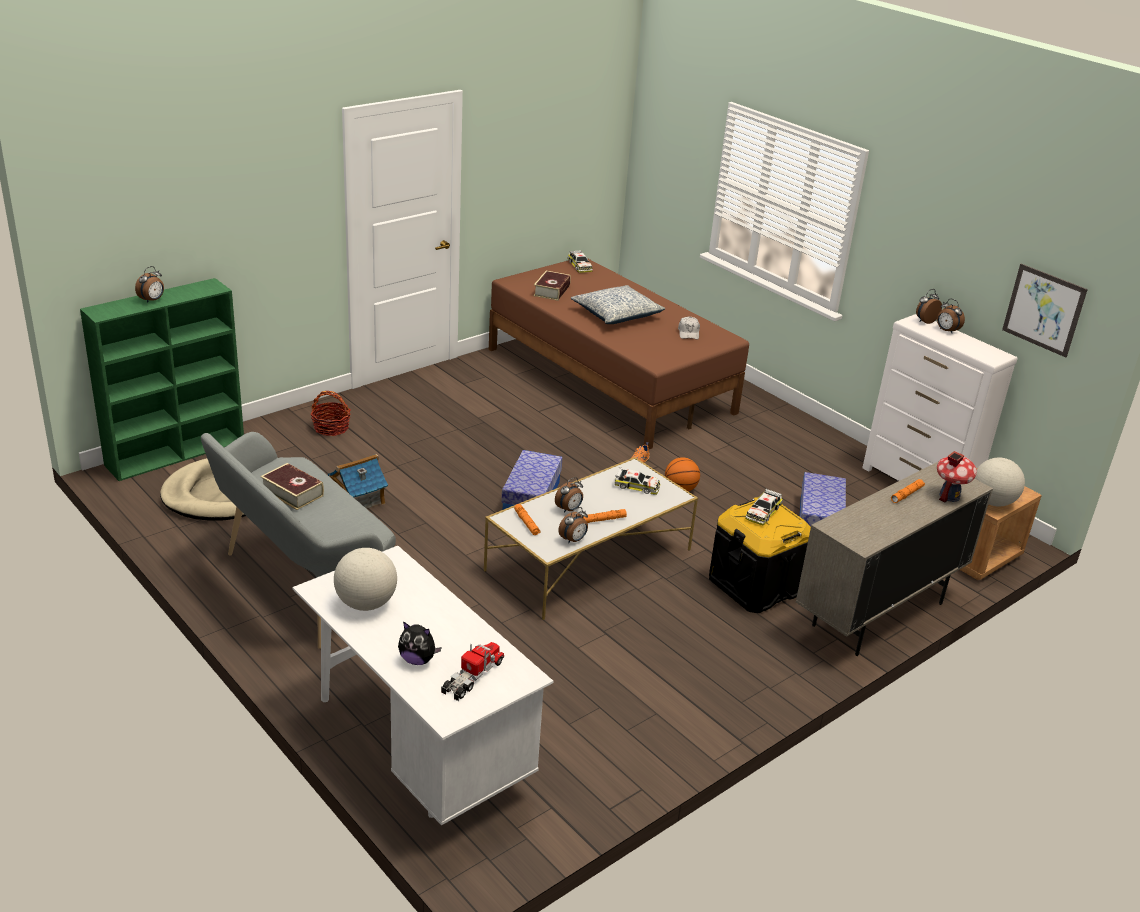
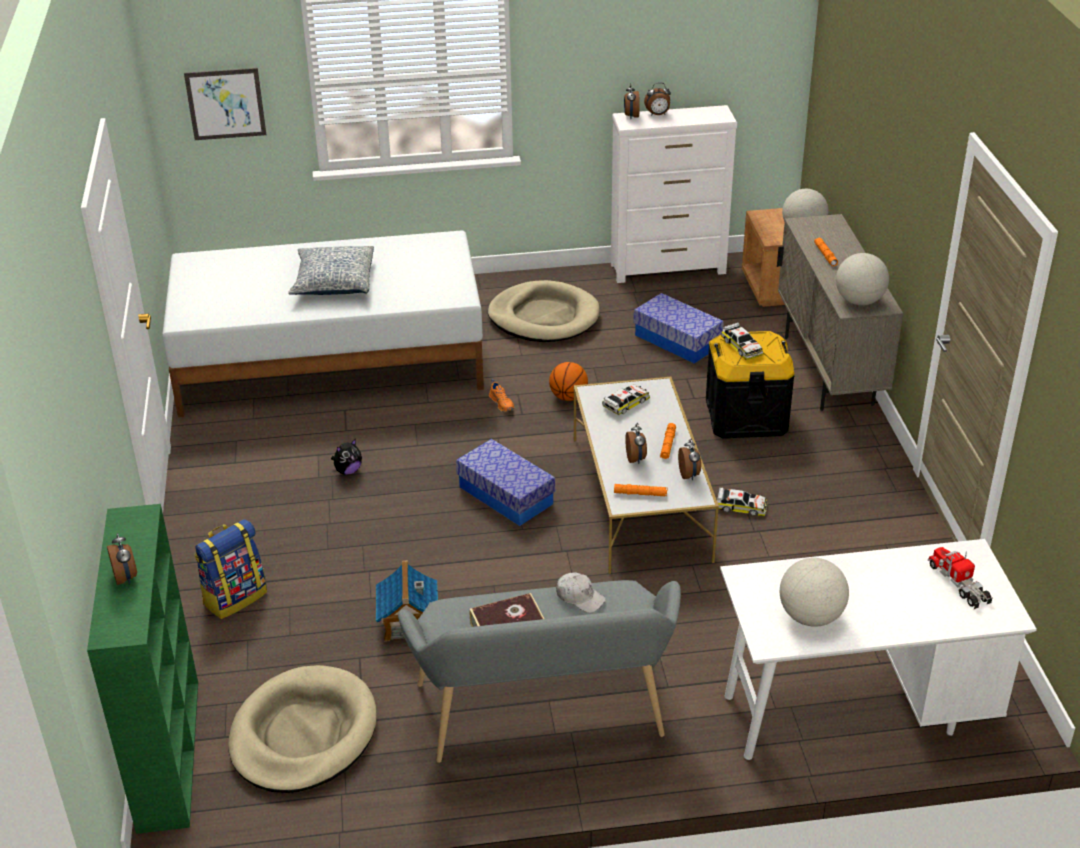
camera: 55 degrees left, 5 degrees up
basket [311,391,351,436] -> backpack [194,519,267,619]
plush toy [398,622,442,665] -> plush toy moved to [331,439,362,475]
brown bed [489,258,749,449] -> white bed [162,230,484,418]
book [533,271,571,301] -> none
toy car [568,250,593,273] -> toy car moved to [717,487,767,516]
white cap [678,316,700,339] -> white cap moved to [556,572,606,613]
toy house [937,451,977,502] -> none
picture [1002,264,1088,357] -> picture moved to [184,68,266,140]
none -> beige dog bed [488,280,600,342]
none -> globe [836,253,889,305]

